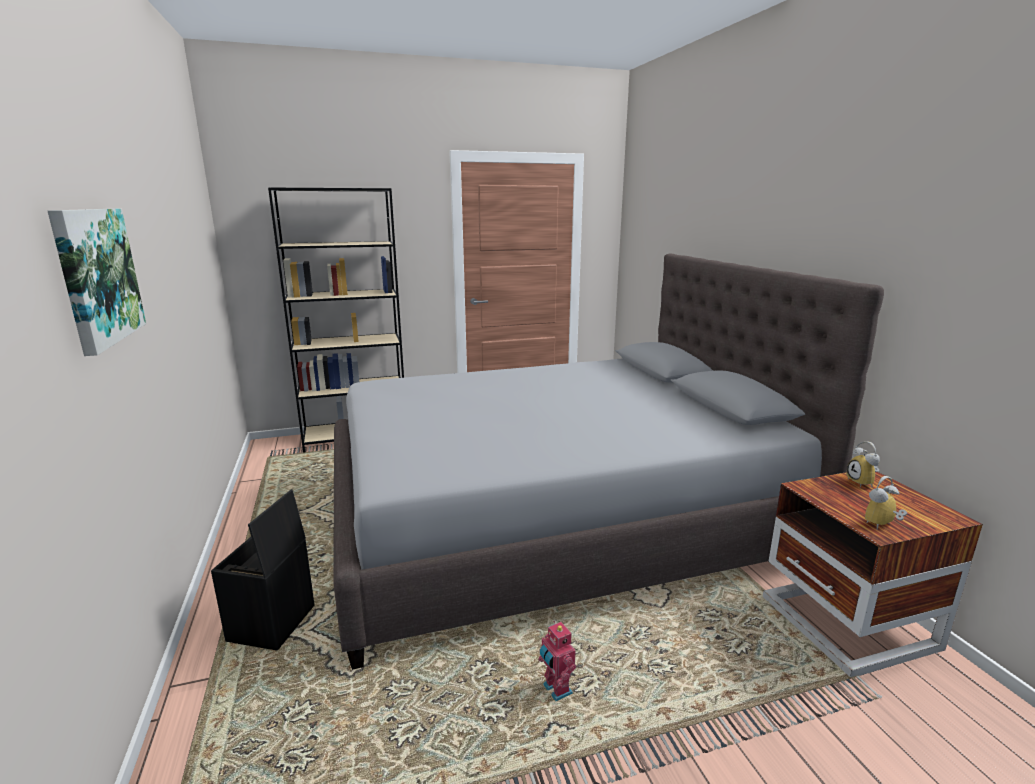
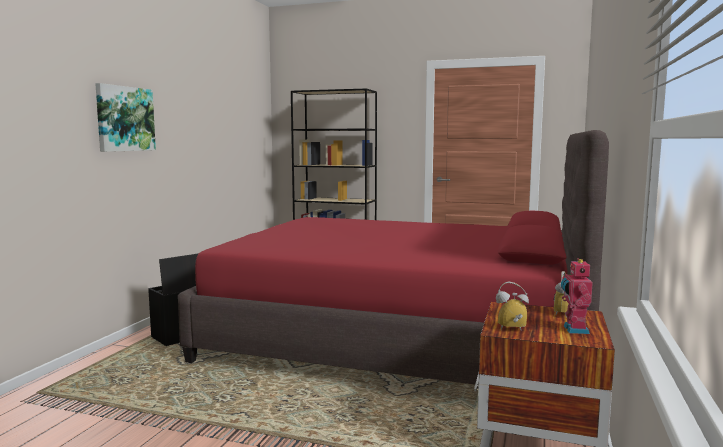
camera: 35 degrees right, 10 degrees down
grey bed [333,253,884,670] -> red bed [178,130,609,385]
toy robot [538,621,576,701] -> toy robot moved to [561,258,593,334]

